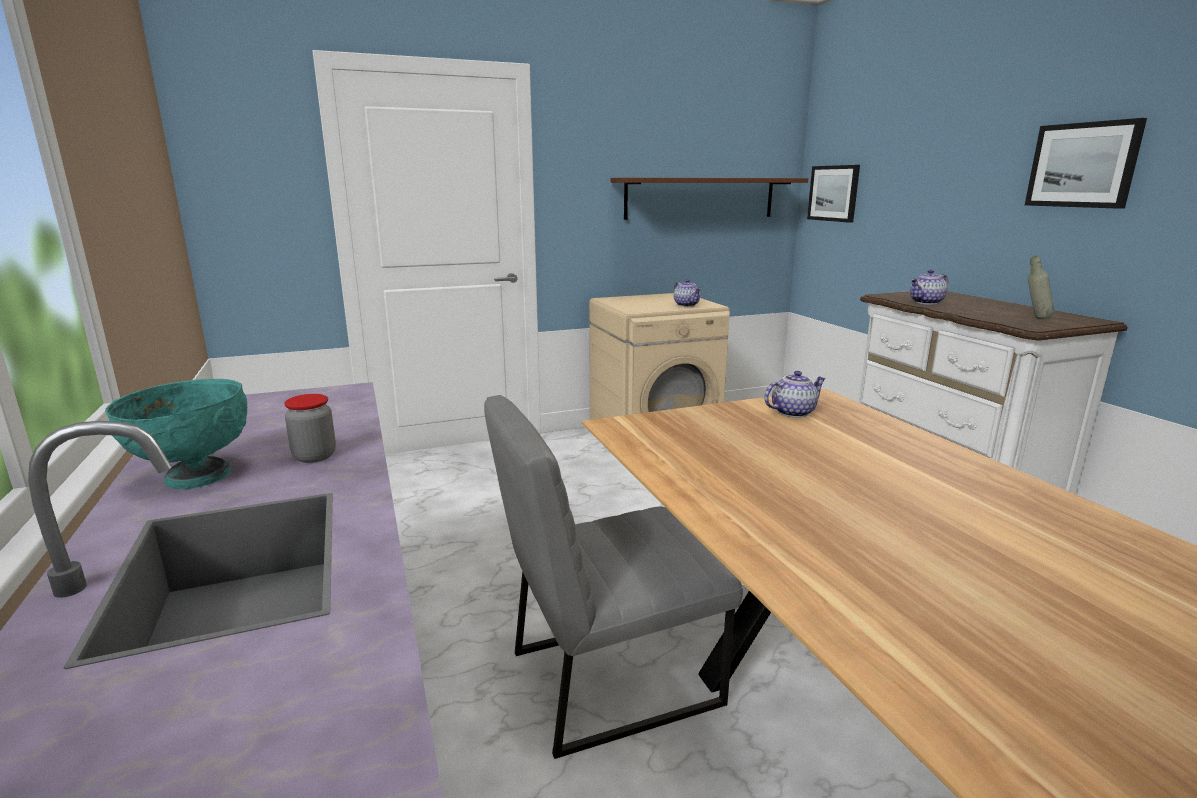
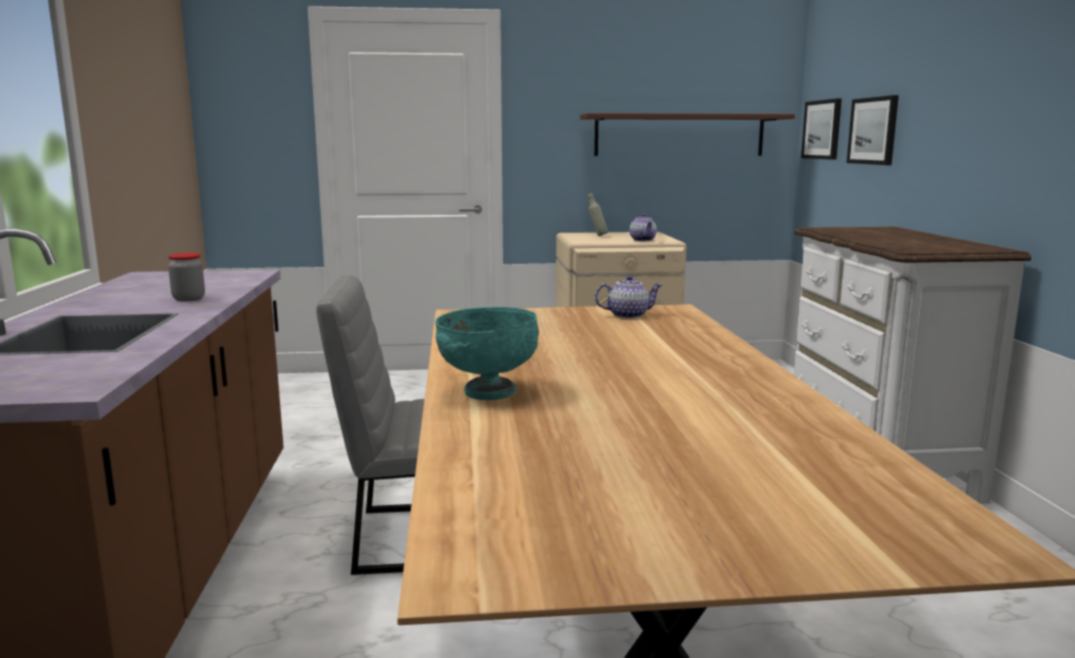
camera: 15 degrees right, 5 degrees down
turquoise bowl [105,379,247,489] -> turquoise bowl moved to [435,307,539,400]
teapot [910,269,948,305] -> none
picture [1025,118,1147,209] -> picture moved to [847,95,899,165]
grey bottle [1028,256,1054,319] -> grey bottle moved to [587,193,608,236]

